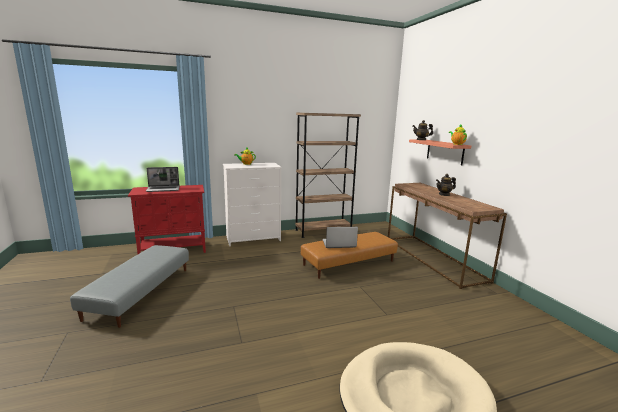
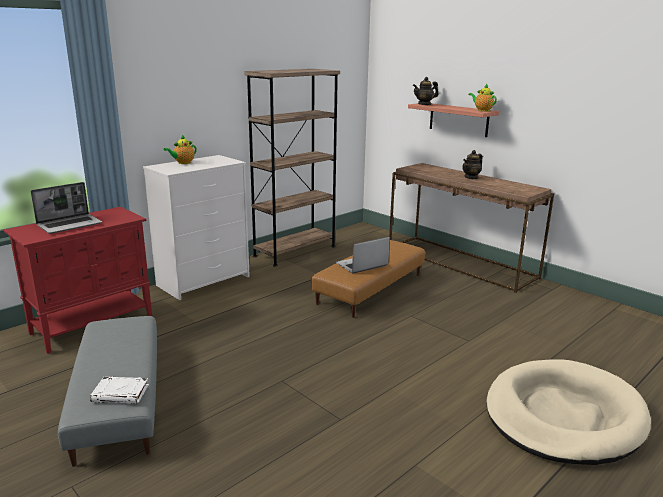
camera: 25 degrees left, 5 degrees up
none -> white book [90,376,149,404]

